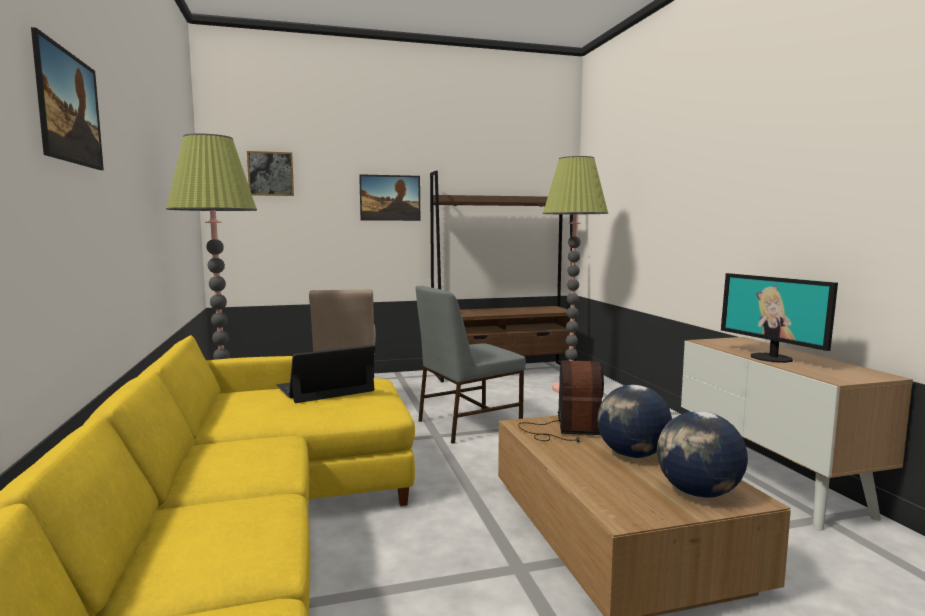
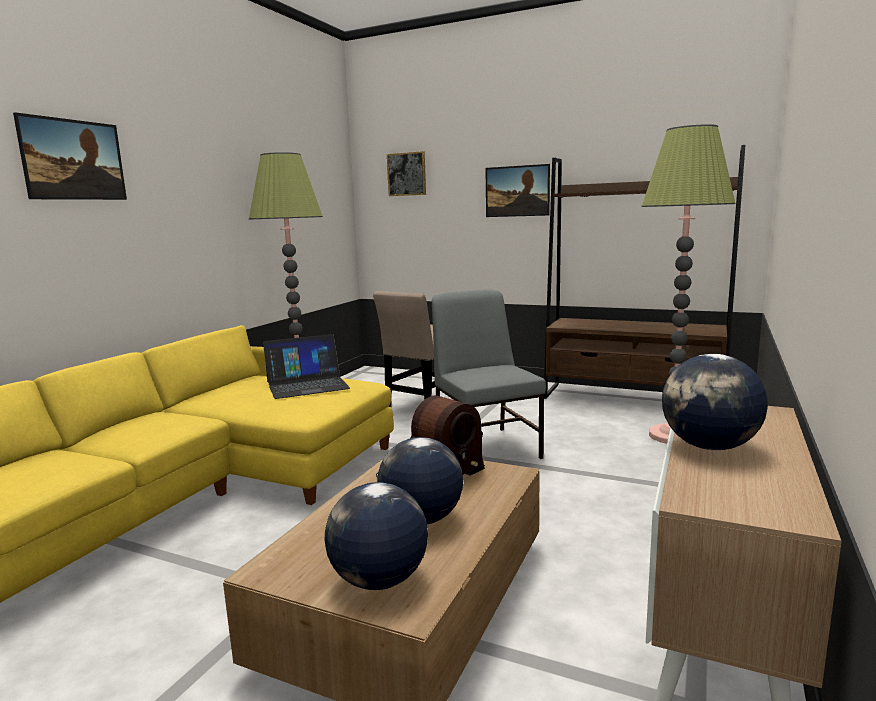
camera: 40 degrees right, 5 degrees up
laptop [276,345,375,403] -> laptop turned 150 degrees clockwise [263,334,350,399]
grey chair [416,286,526,444] -> grey chair turned 60 degrees clockwise [432,290,546,459]
monitor [721,273,838,363] -> globe [662,354,768,451]

